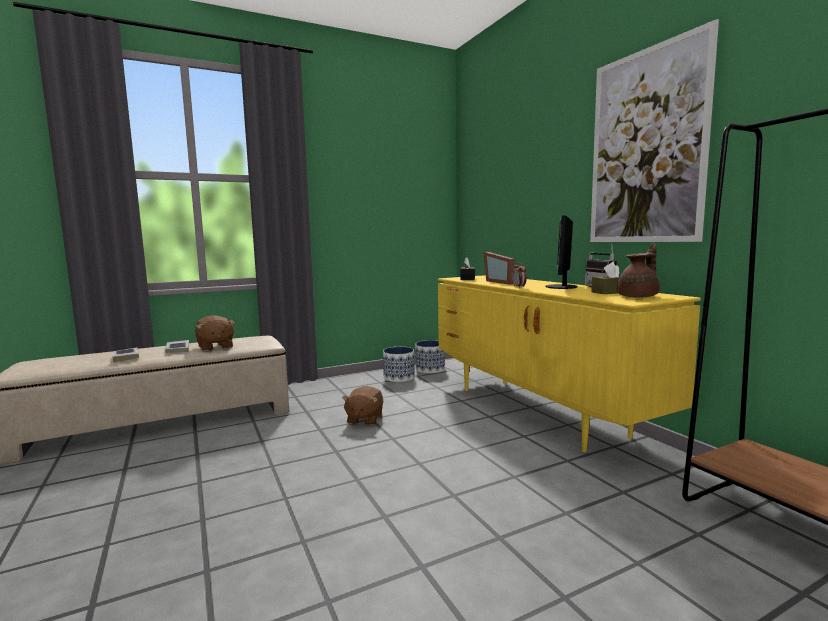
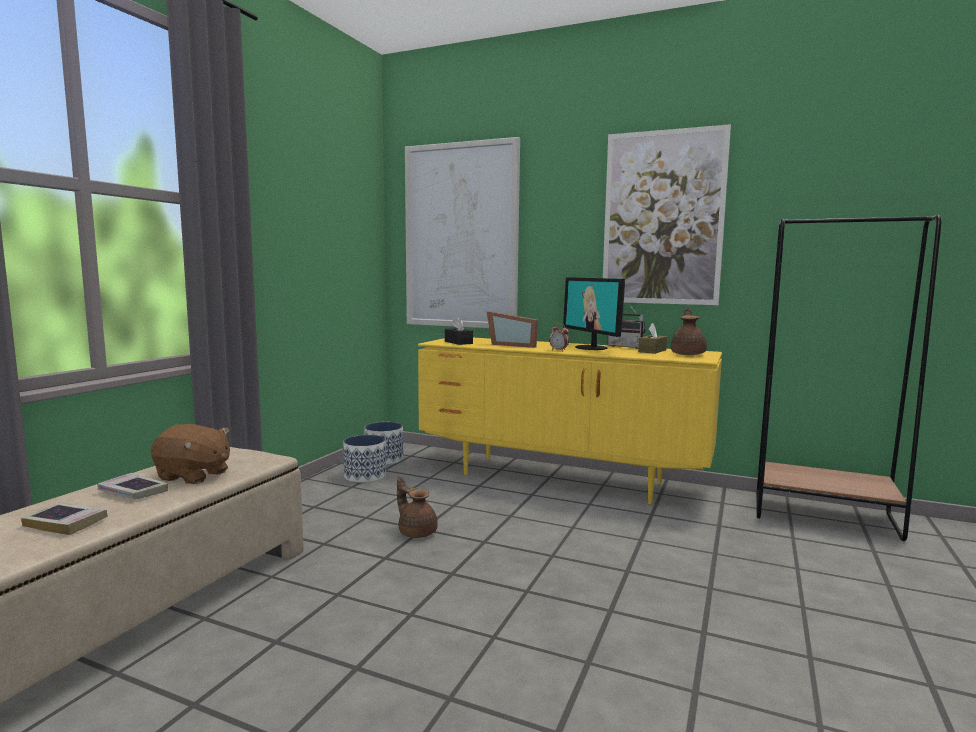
camera: 40 degrees left, 0 degrees up
brown plush toy [342,386,383,426] -> brown teapot [397,476,438,538]
none -> picture [405,137,520,328]

